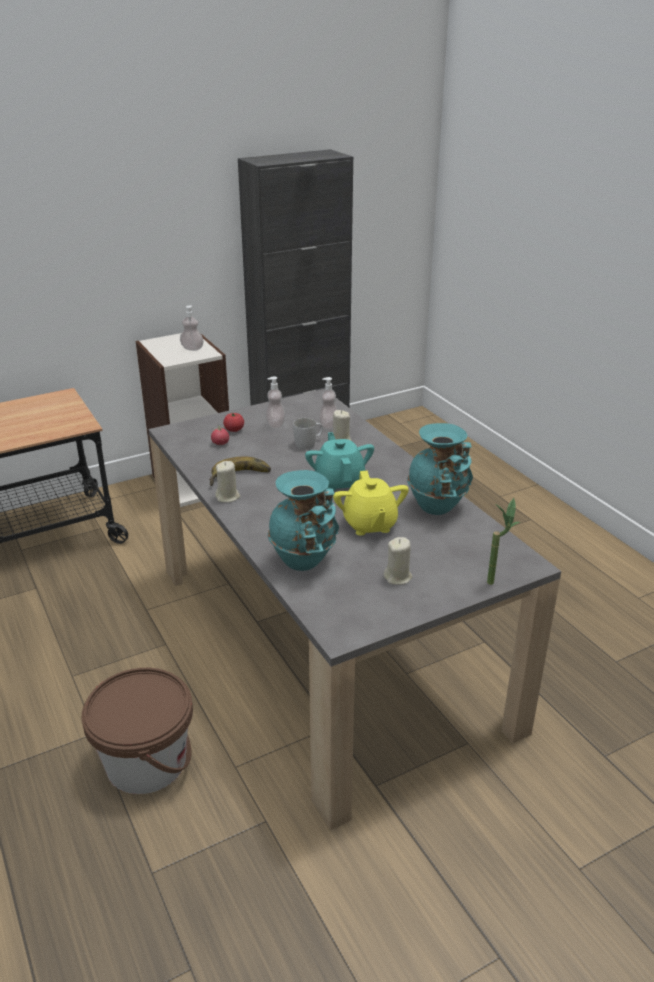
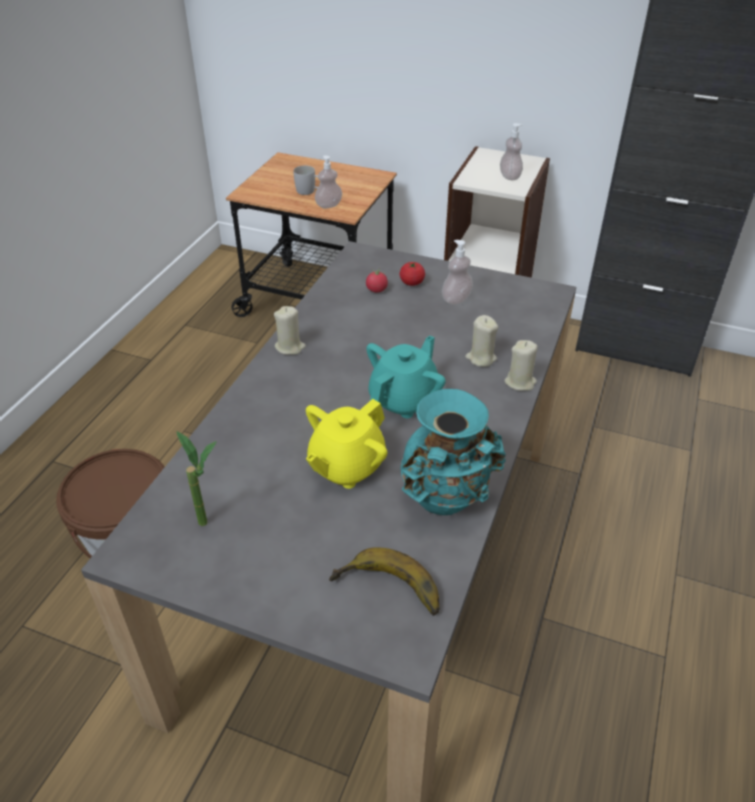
camera: 50 degrees right, 10 degrees up
banana [210,457,271,486] -> banana moved to [329,547,440,616]
turquoise vase [268,470,339,571] -> none
white mug [293,418,323,449] -> white mug moved to [294,166,318,195]
soap dispenser [318,377,338,429] -> soap dispenser moved to [315,156,342,208]
beige candle [383,537,413,585] -> beige candle moved to [504,340,538,391]
potted plant [487,498,520,585] -> potted plant moved to [176,431,217,526]

